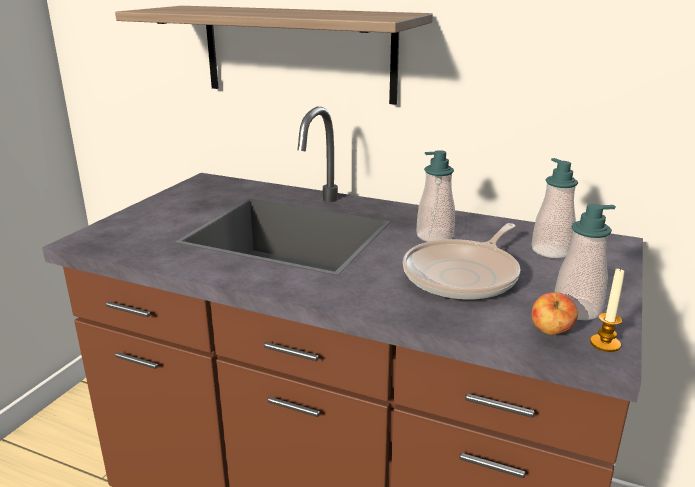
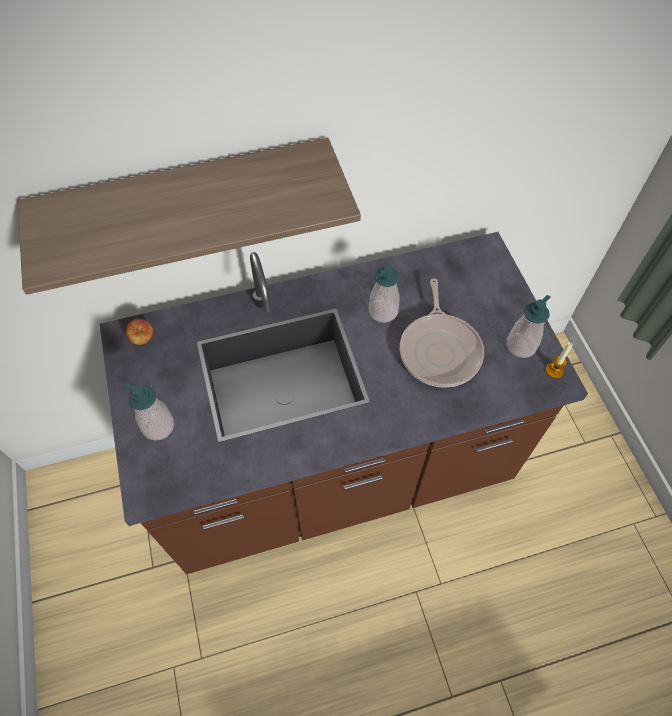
camera: 40 degrees left, 35 degrees up
soap dispenser [532,158,578,258] -> soap dispenser moved to [125,383,174,441]
apple [532,292,578,335] -> apple moved to [126,319,153,345]

